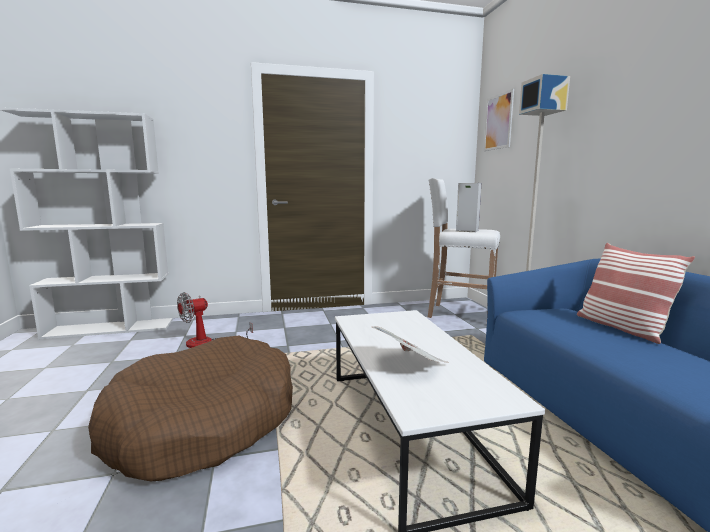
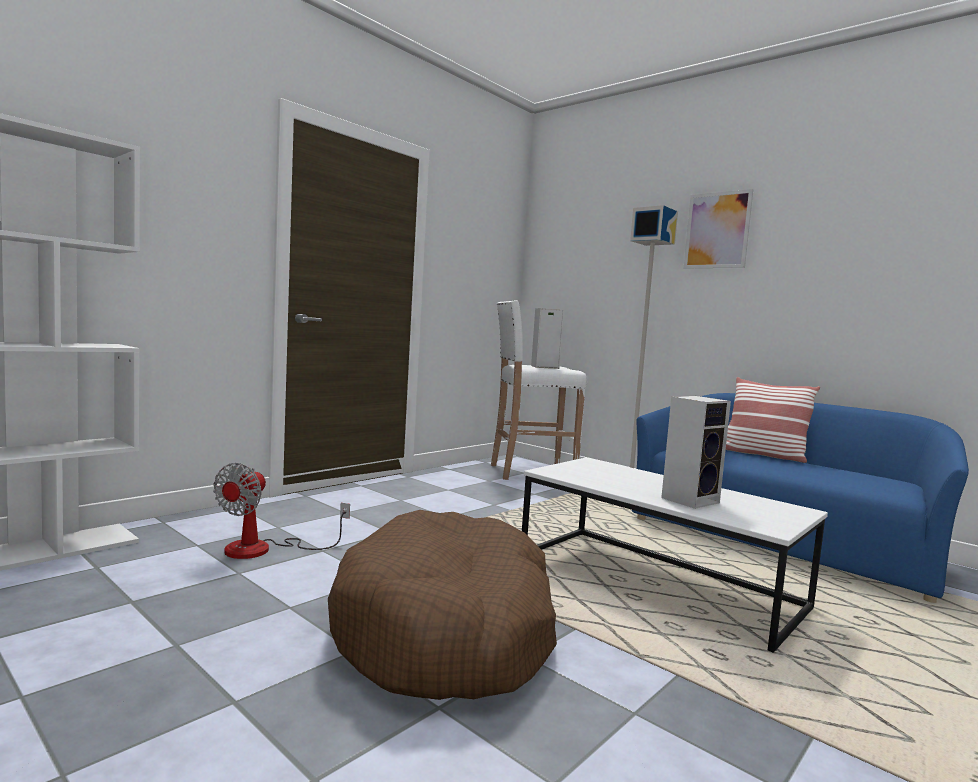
camera: 35 degrees left, 5 degrees down
newspaper [371,326,449,363] -> speaker [661,396,731,509]
picture [484,89,514,151] -> picture moved to [684,189,753,269]

